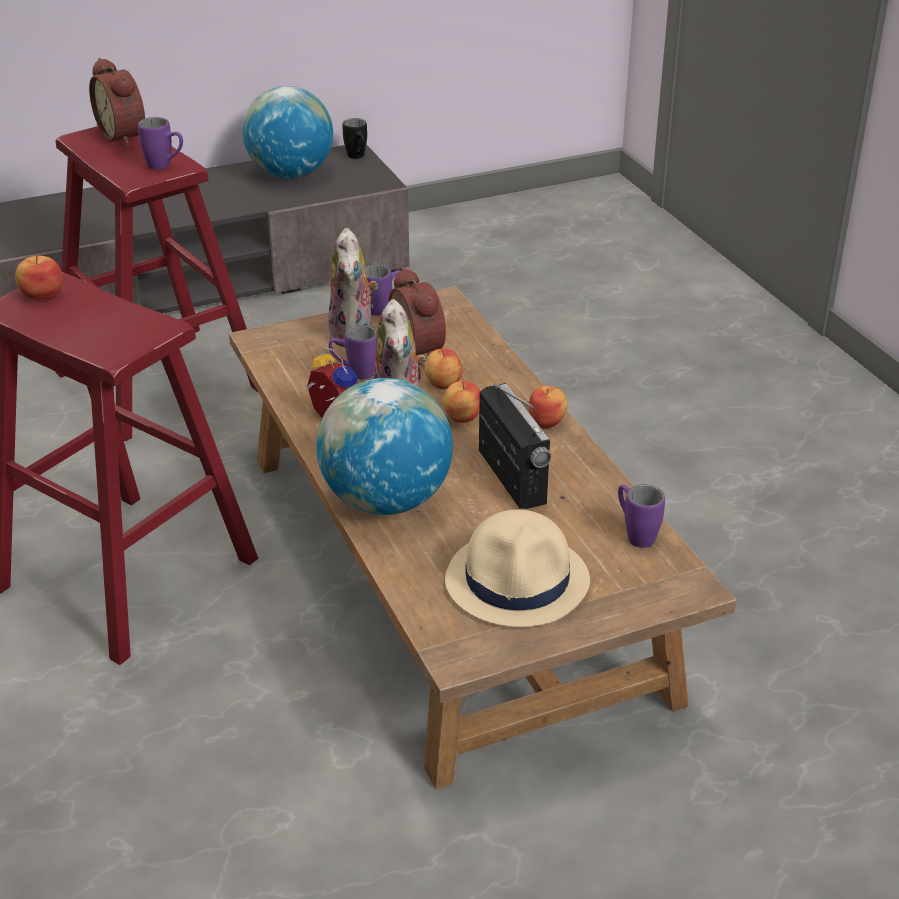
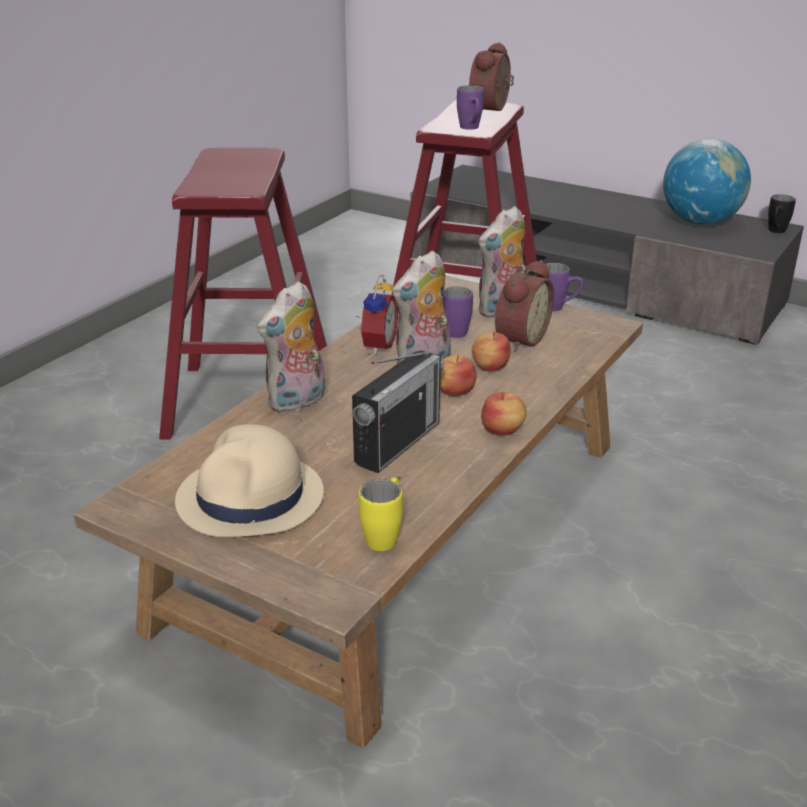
camera: 55 degrees right, 5 degrees down
apple [15,255,63,299] -> none
globe [316,378,453,515] -> plush toy [257,281,325,413]
purple mug [618,484,665,548] -> yellow mug [358,477,403,551]

